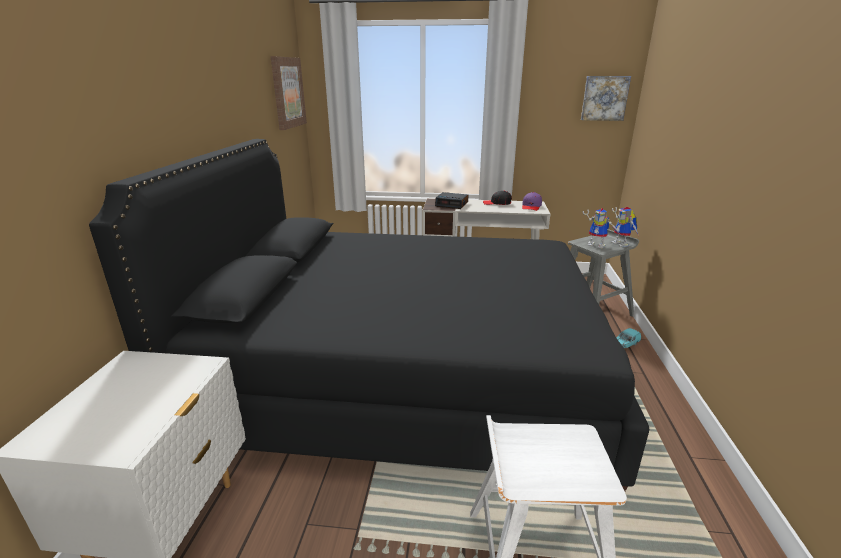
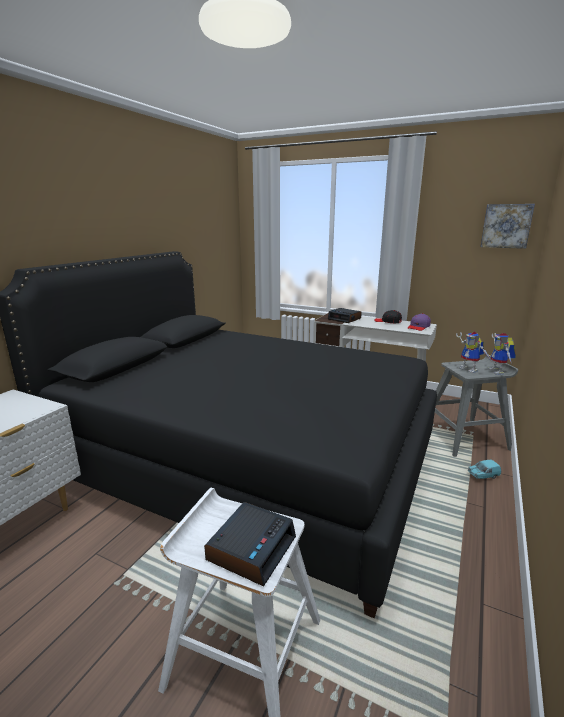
camera: 20 degrees right, 5 degrees down
picture [271,56,307,130] -> none
none -> alarm clock [204,502,296,587]

